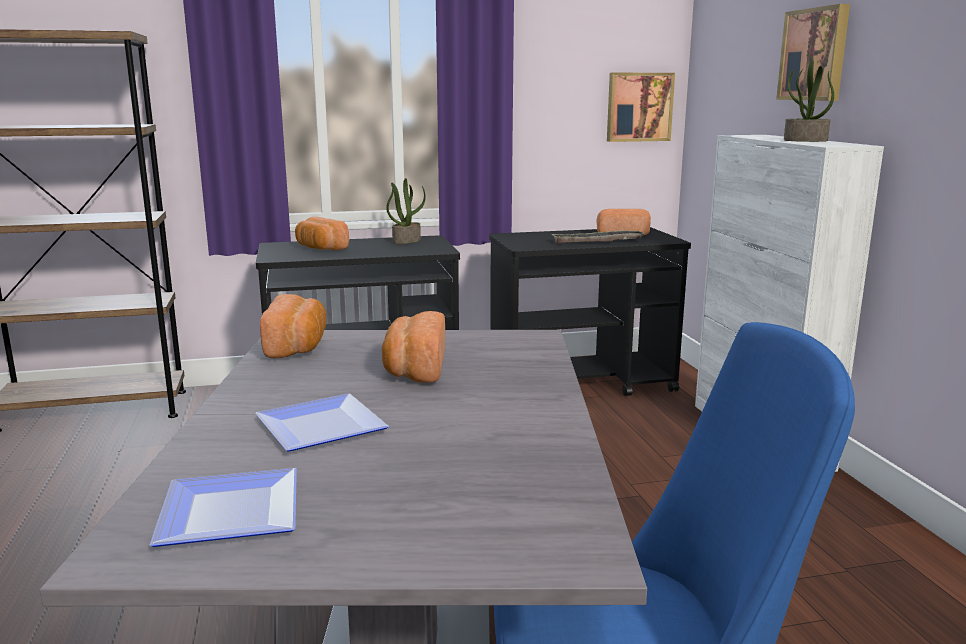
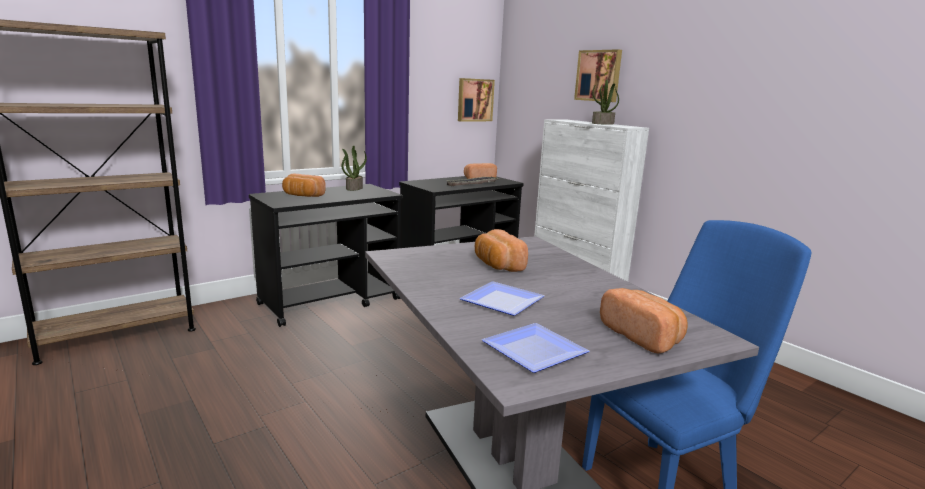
camera: 25 degrees left, 0 degrees up
bread [260,294,326,358] -> bread moved to [600,288,688,354]

